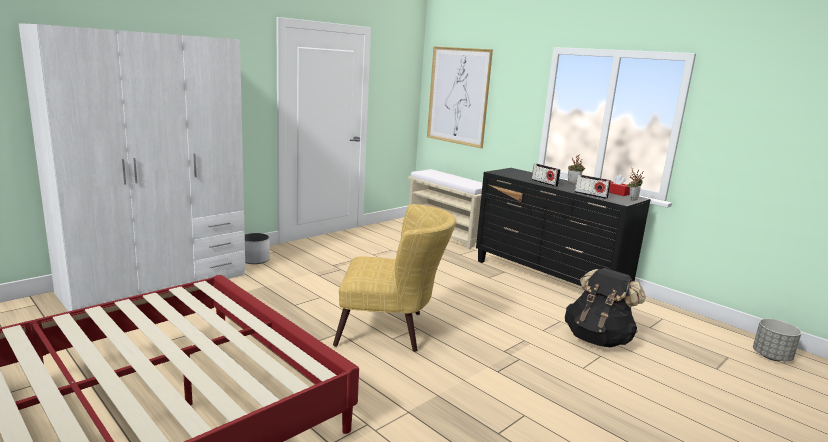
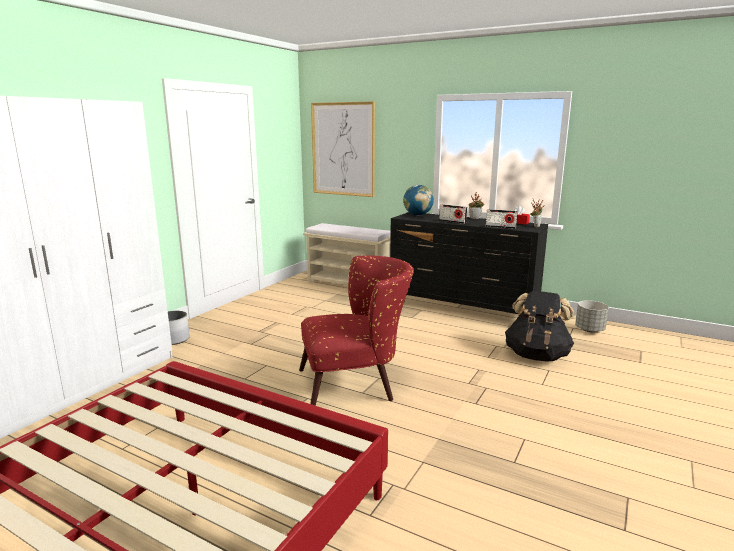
camera: 15 degrees left, 0 degrees up
yellow armchair [333,204,457,352] -> red armchair [299,255,414,406]
grey planter [753,319,802,361] -> grey planter moved to [575,300,609,333]
none -> globe [403,185,434,215]

